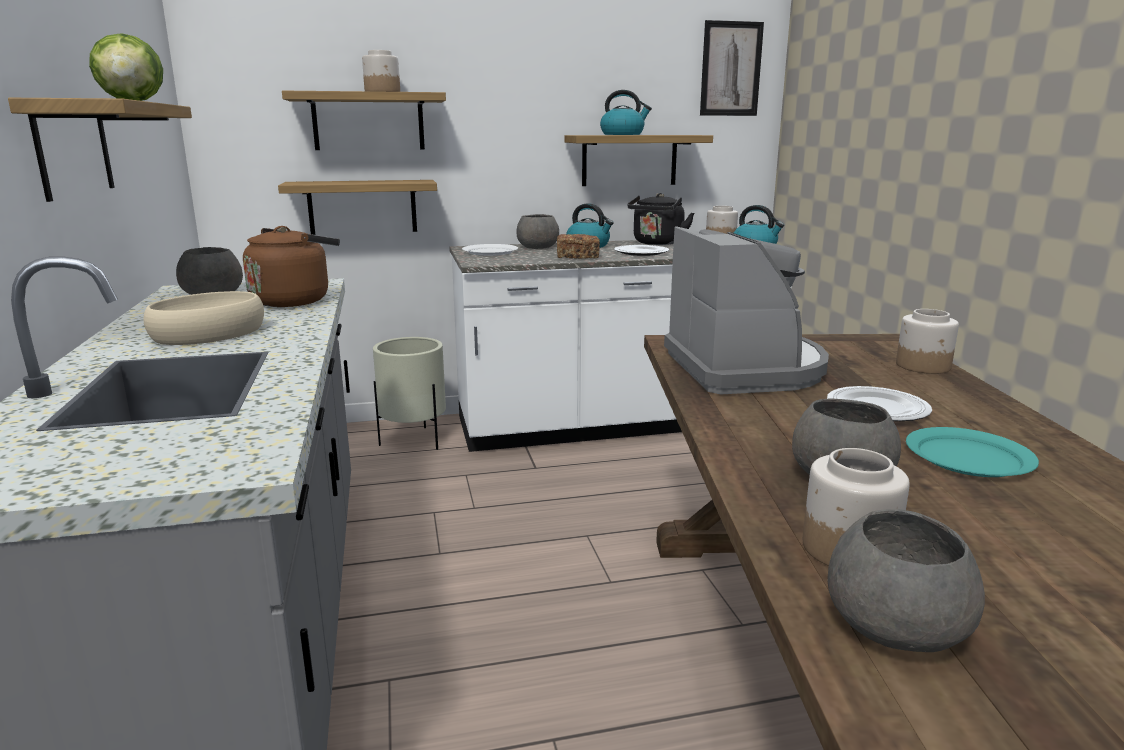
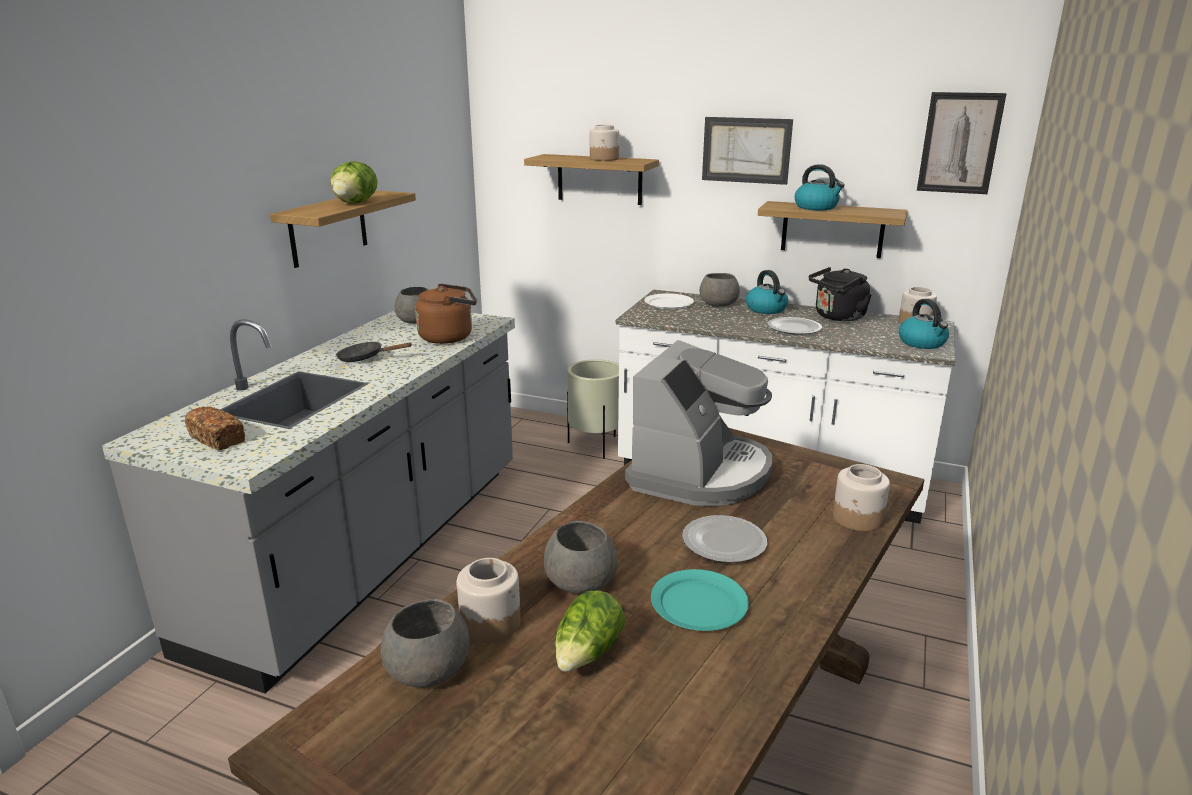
camera: 35 degrees right, 5 degrees up
beige bowl [143,291,264,345] -> black frying pan [336,342,413,362]
shelf [278,180,437,235] -> none
bread [557,234,600,259] -> bread moved to [185,406,245,450]
none -> lettuce [555,590,625,672]
none -> picture [702,117,793,185]

